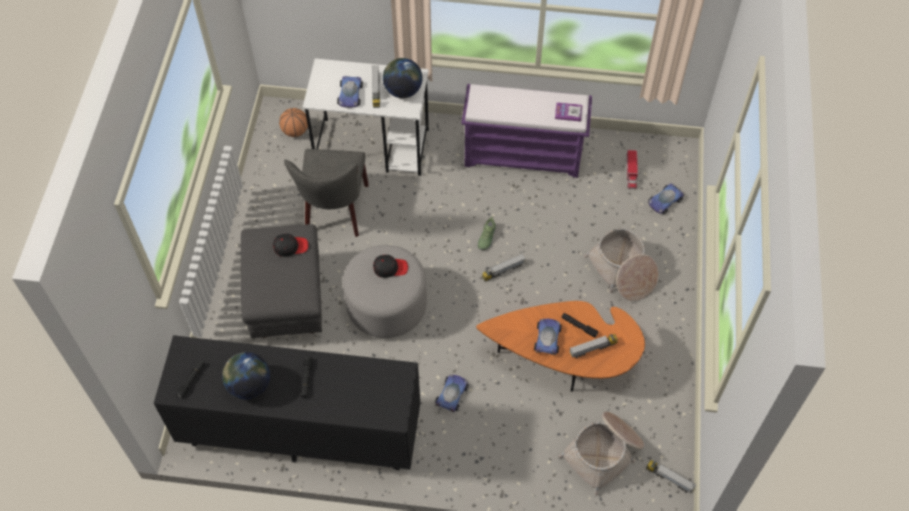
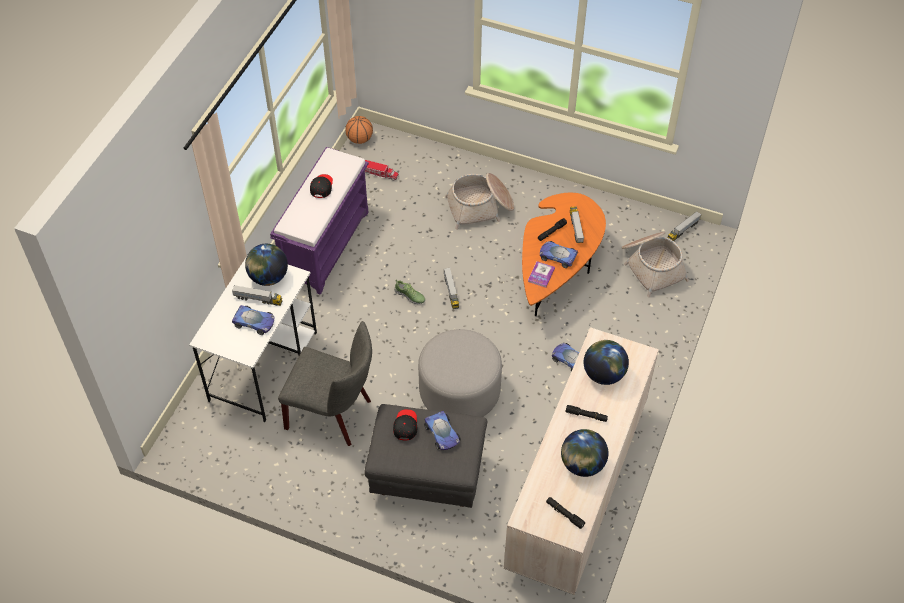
camera: 75 degrees left, 5 degrees down
black dresser [154,335,420,470] -> beige dresser [504,327,659,595]
basketball [279,108,308,137] -> basketball moved to [345,116,373,144]
black cap [373,255,408,278] -> black cap moved to [310,174,333,198]
book [555,102,582,122] -> book moved to [528,261,555,288]
toy car [648,183,684,214] -> toy car moved to [424,411,461,450]
none -> globe [584,340,629,385]

